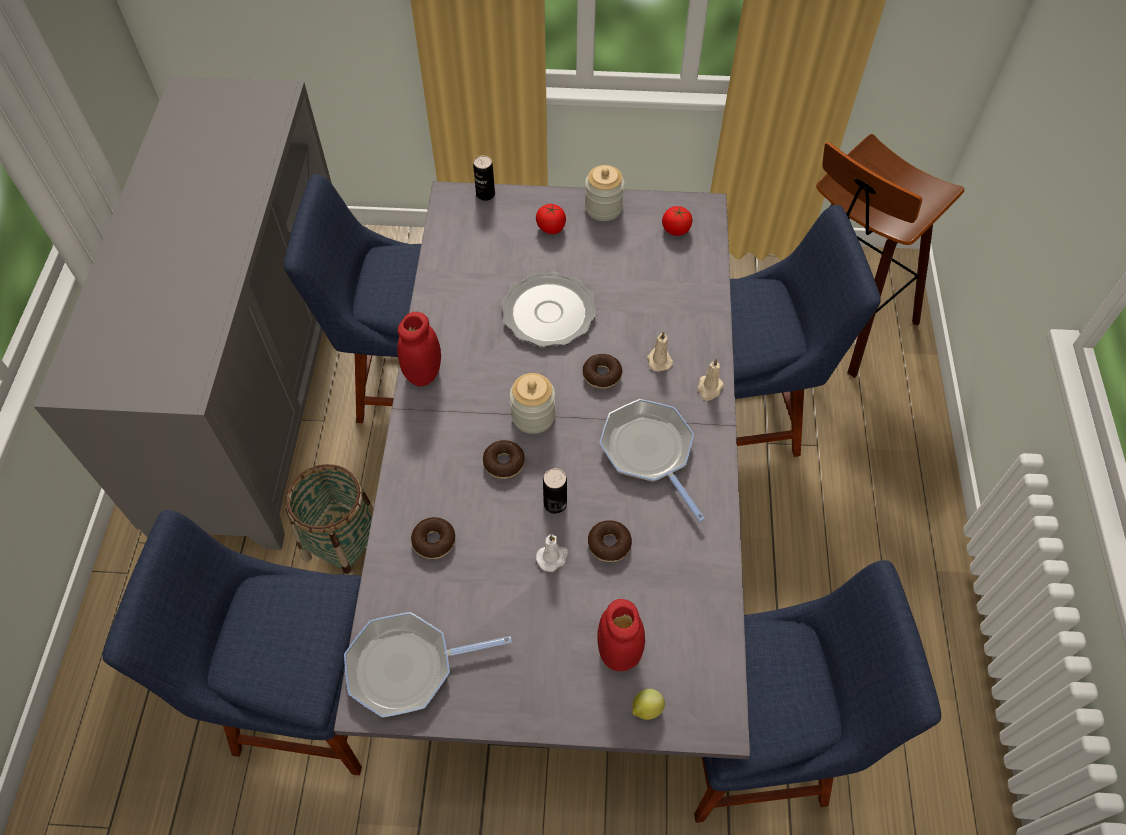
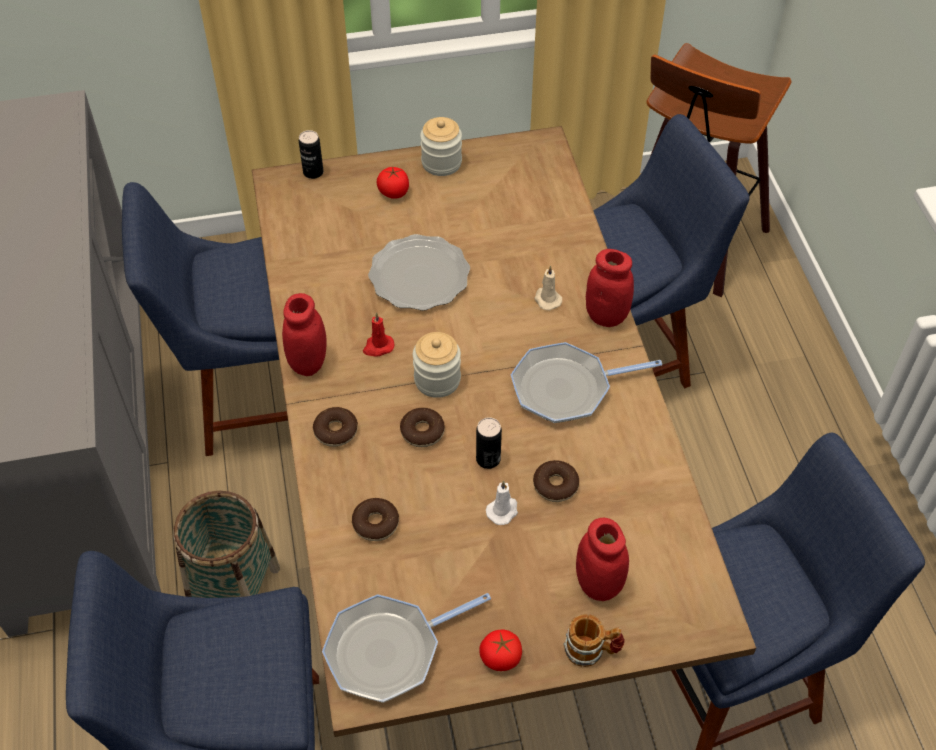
camera: 15 degrees left, 5 degrees down
grey dining table [334,181,750,760] -> brown dining table [252,126,756,737]
donut [583,354,622,389] -> donut moved to [313,407,358,447]
frying pan [600,399,705,522] -> frying pan turned 60 degrees counterclockwise [511,342,662,423]
lemon [632,689,665,720] -> none
tomato [662,206,692,236] -> tomato moved to [479,630,522,671]
beige candle [697,359,724,401] -> red jar [586,249,634,327]
none -> red candle [363,313,395,357]
none -> mug [563,614,625,667]

